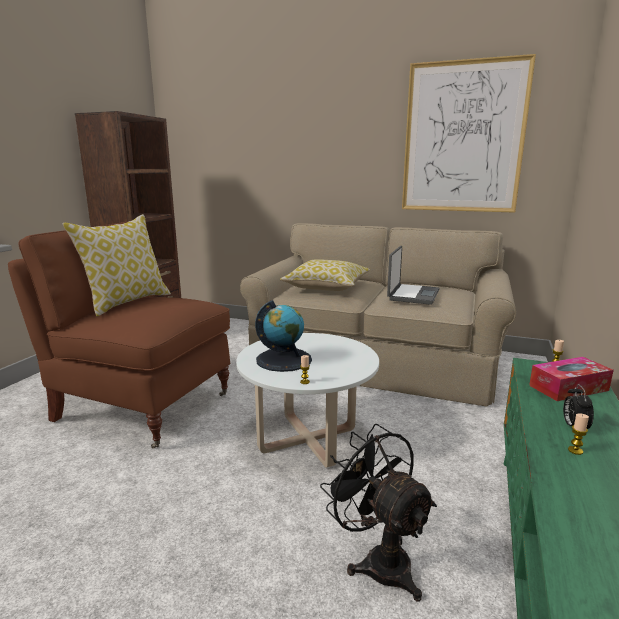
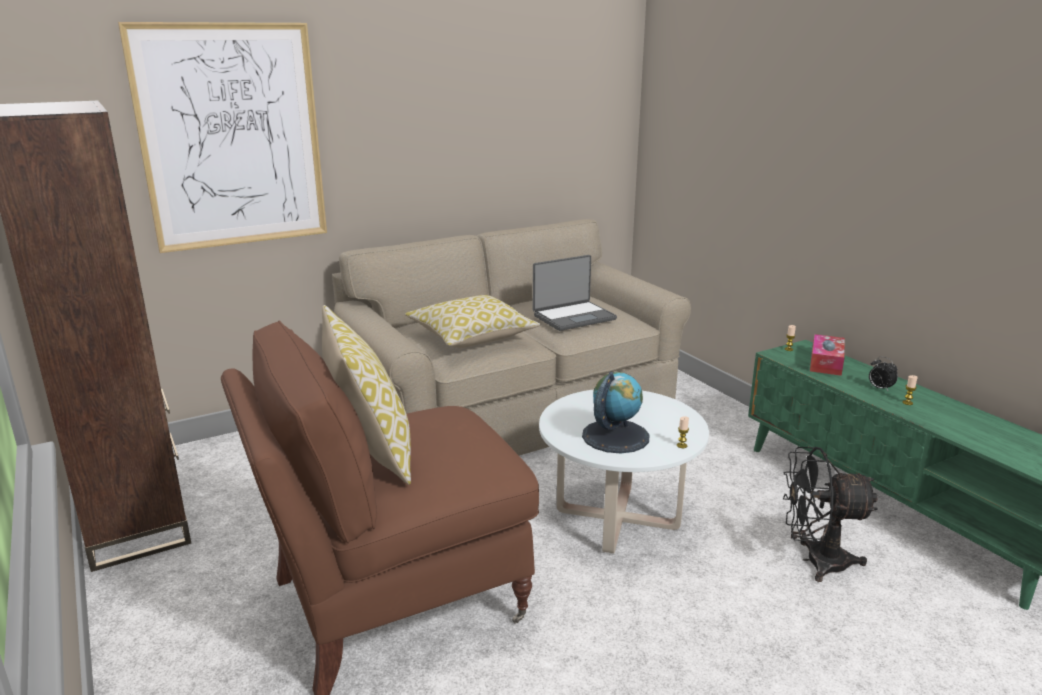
camera: 50 degrees left, 5 degrees up
laptop [387,246,440,305] -> laptop turned 90 degrees clockwise [533,255,617,331]
picture [402,54,536,213] -> picture moved to [118,22,327,253]

